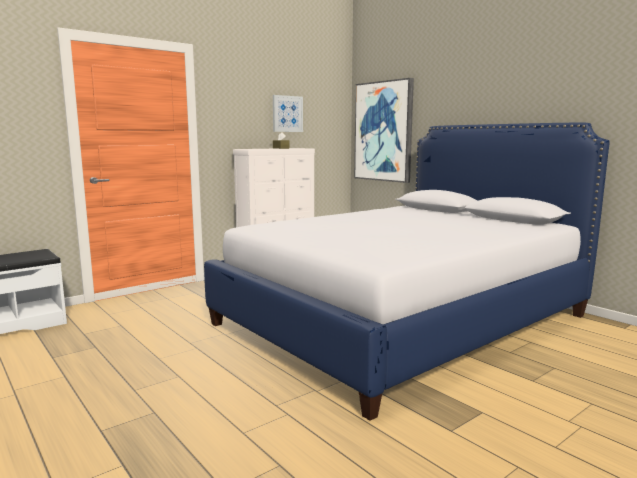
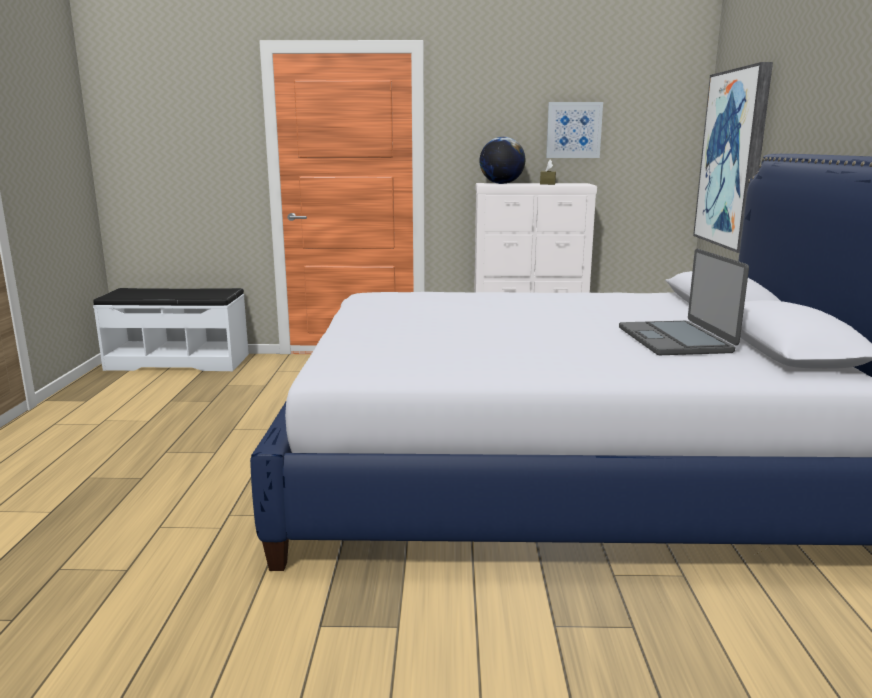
camera: 40 degrees right, 5 degrees up
none -> globe [480,137,525,184]
none -> laptop [619,248,749,355]

